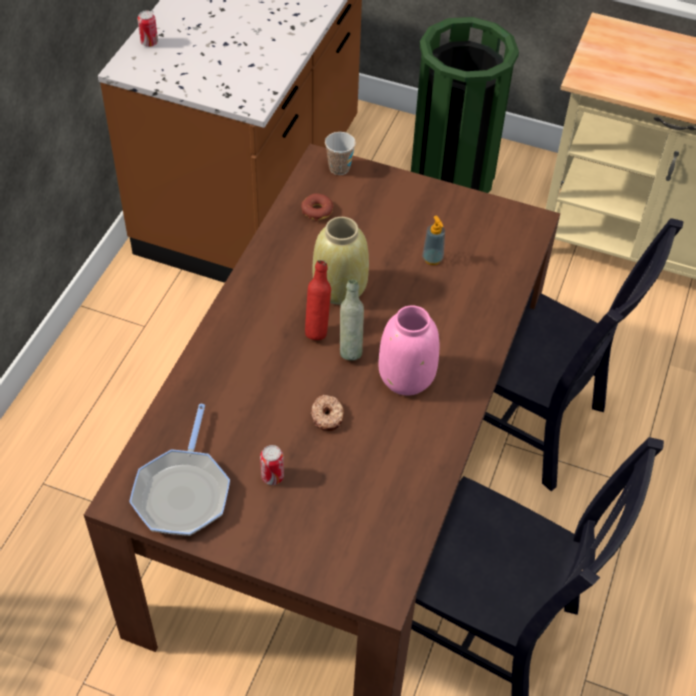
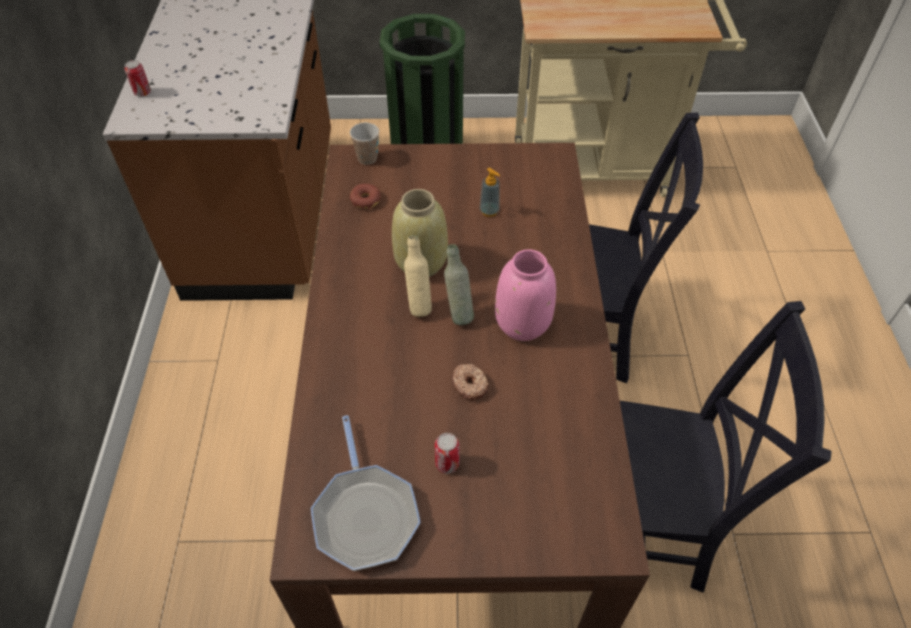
camera: 20 degrees left, 0 degrees up
red bottle [305,260,331,340] -> beige bottle [404,235,432,317]

